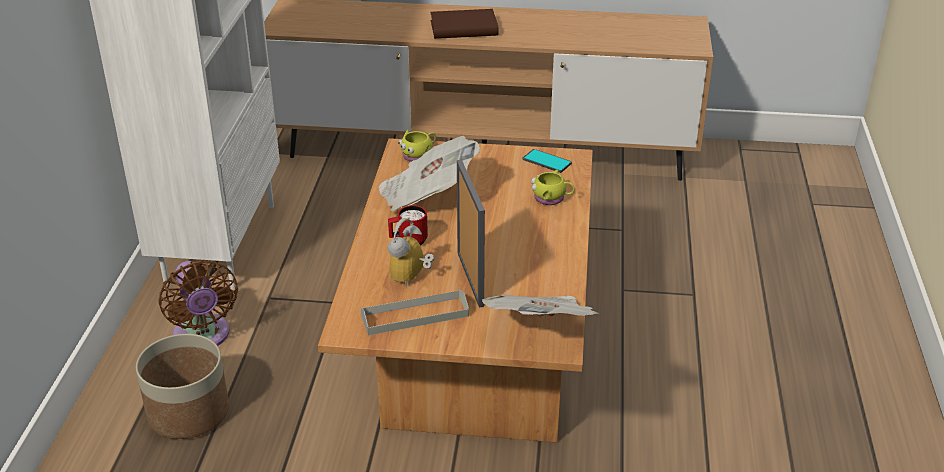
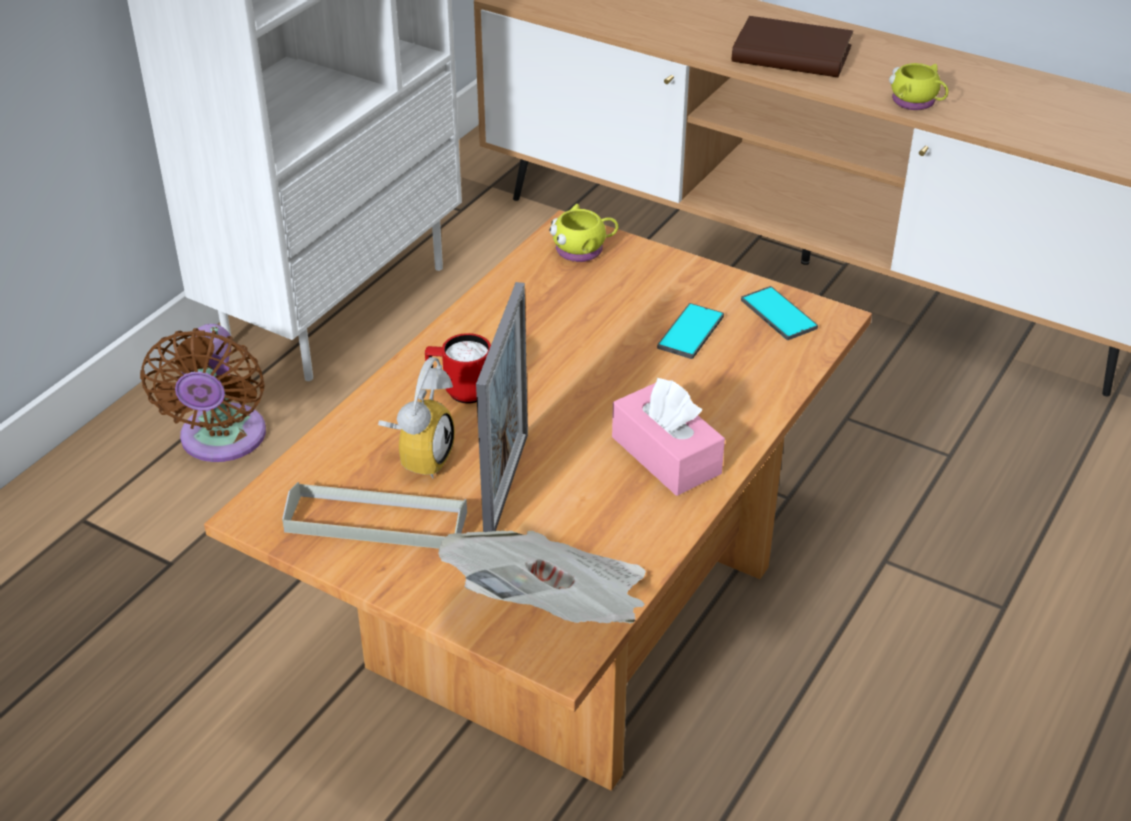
camera: 25 degrees right, 5 degrees up
planter [136,334,229,439] -> none
newspaper [378,136,480,212] -> none
alarm clock [388,218,434,288] -> alarm clock turned 150 degrees clockwise [378,357,455,478]
yellow mug [531,170,575,205] -> yellow mug moved to [889,63,948,110]
none -> pink tissue box [612,378,725,496]
none -> phone [657,303,724,359]

